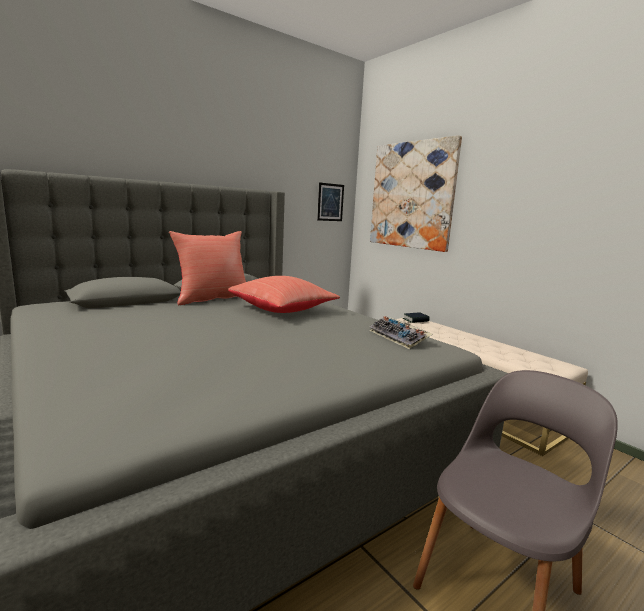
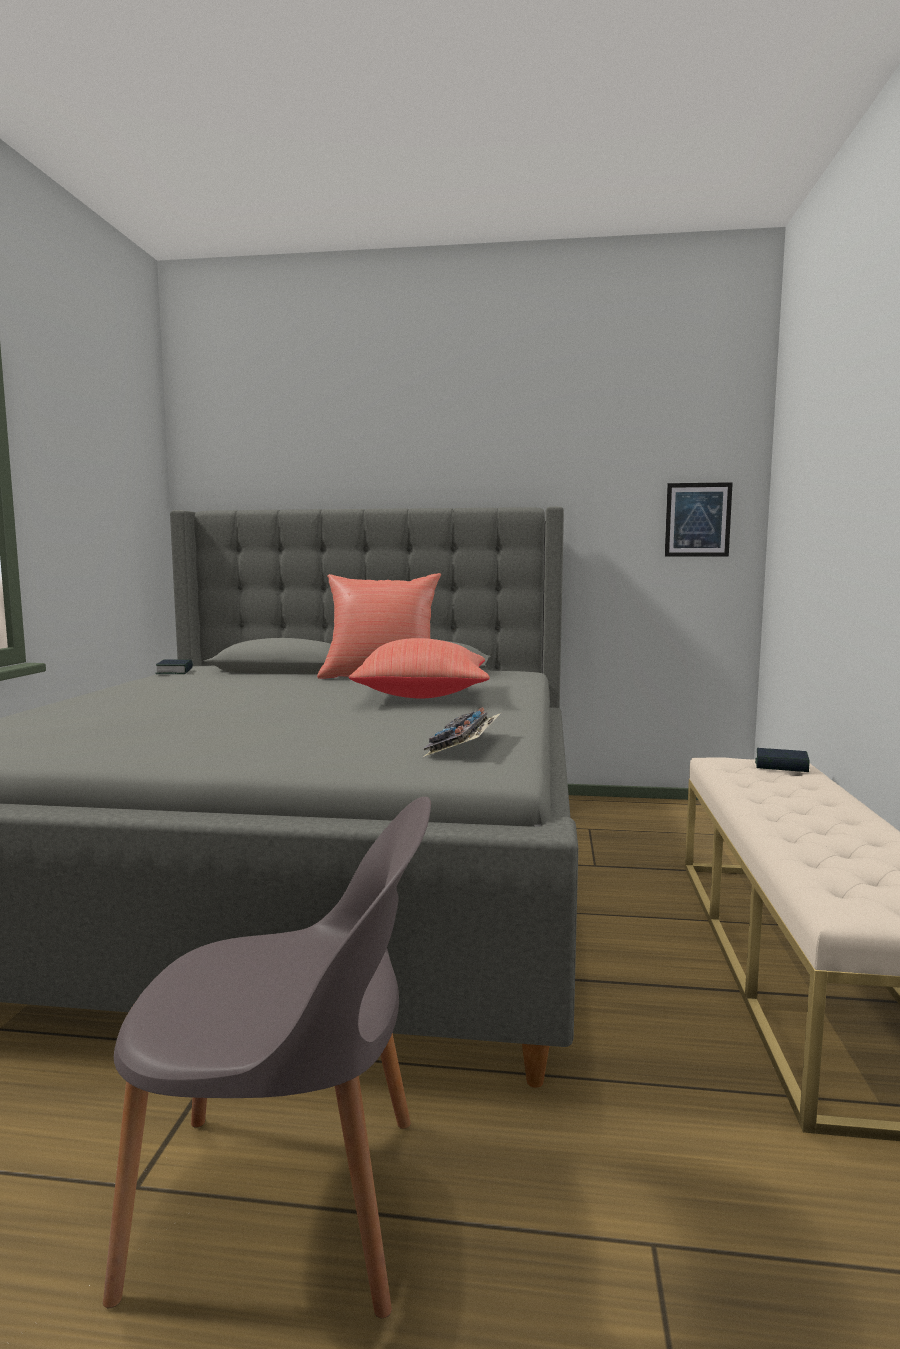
camera: 45 degrees right, 5 degrees down
picture [370,135,462,252] -> none
none -> book [155,660,193,674]

